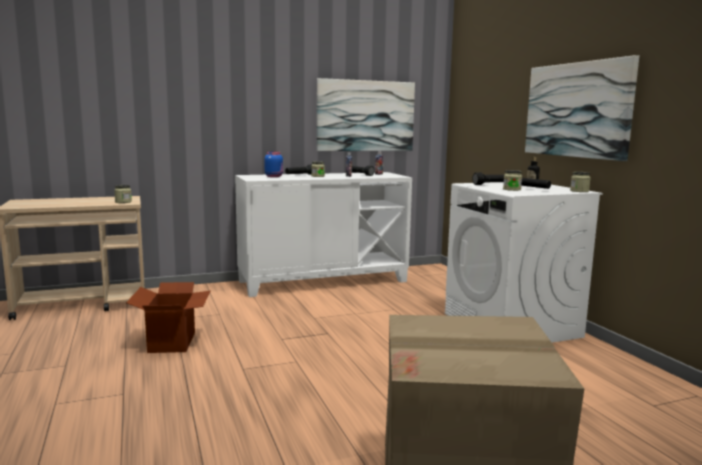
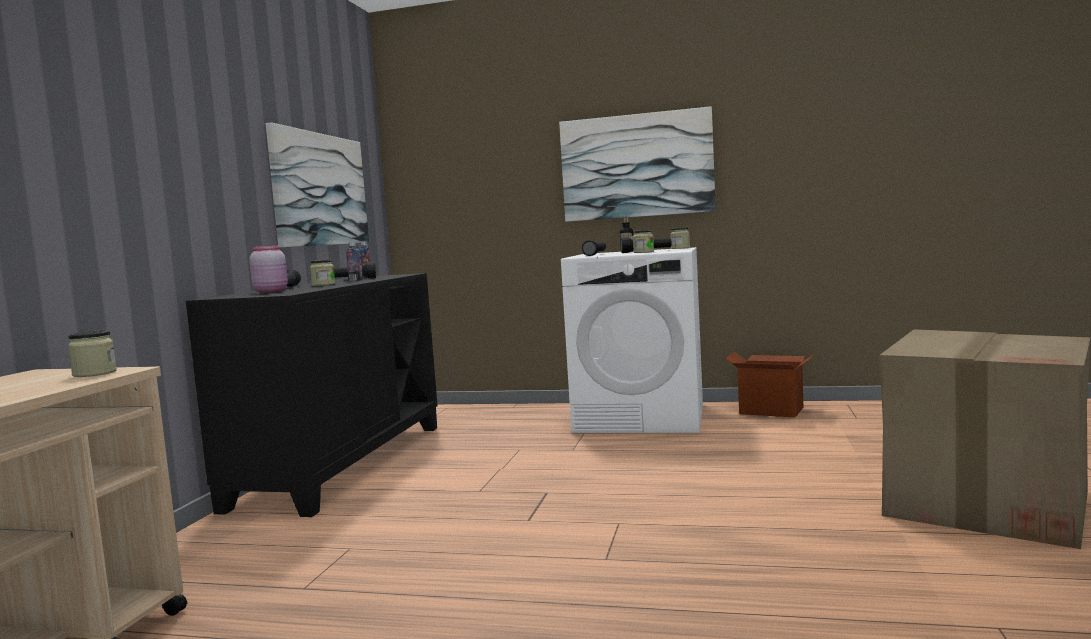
camera: 55 degrees left, 5 degrees down
cardboard box [126,282,210,353] -> cardboard box moved to [725,352,814,418]
white cabinet [235,172,412,297] -> black cabinet [186,273,438,517]
blue jar [264,152,283,177] -> pink jar [249,246,288,293]

